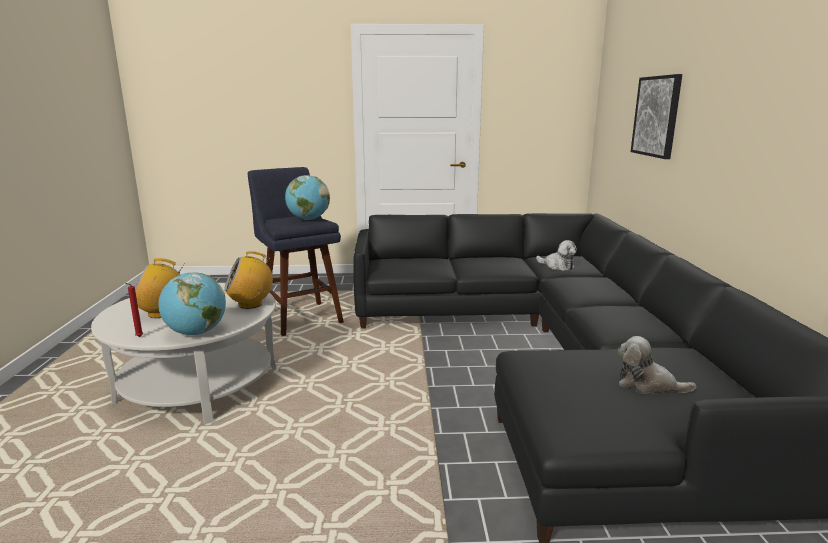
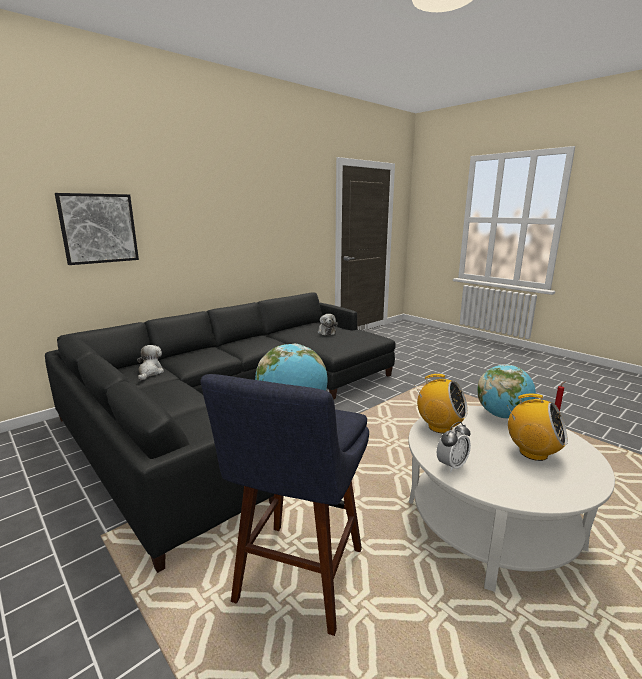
camera: 130 degrees left, 0 degrees up
none -> alarm clock [437,422,471,472]

